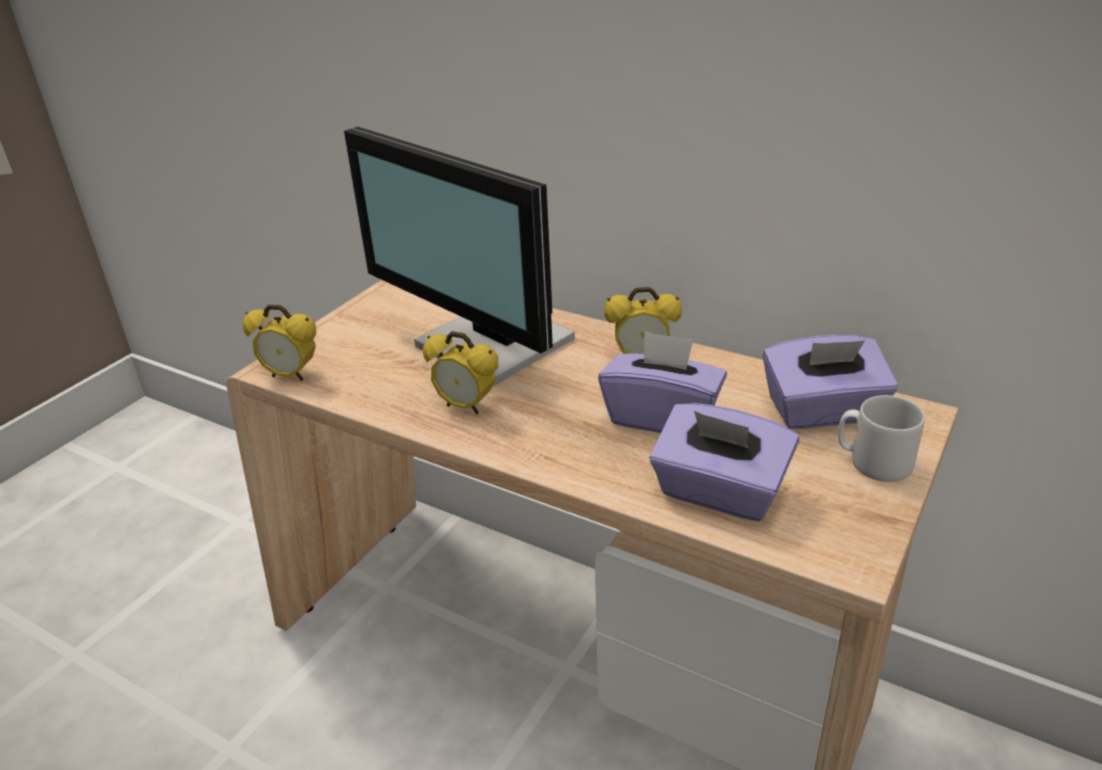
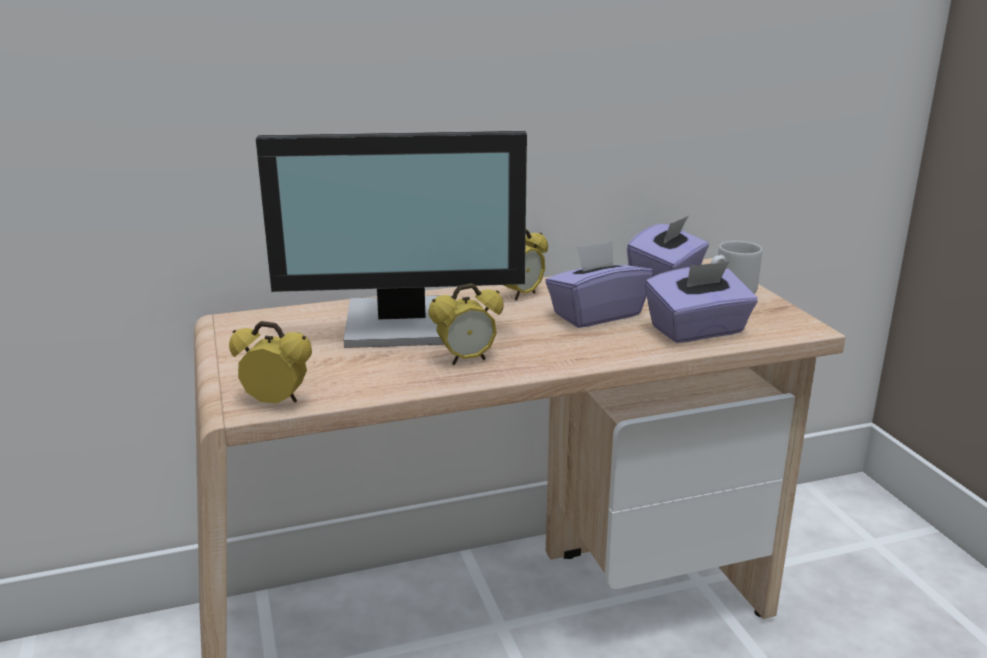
camera: 50 degrees left, 10 degrees down
alarm clock [242,305,316,381] -> alarm clock turned 135 degrees counterclockwise [229,321,312,404]

